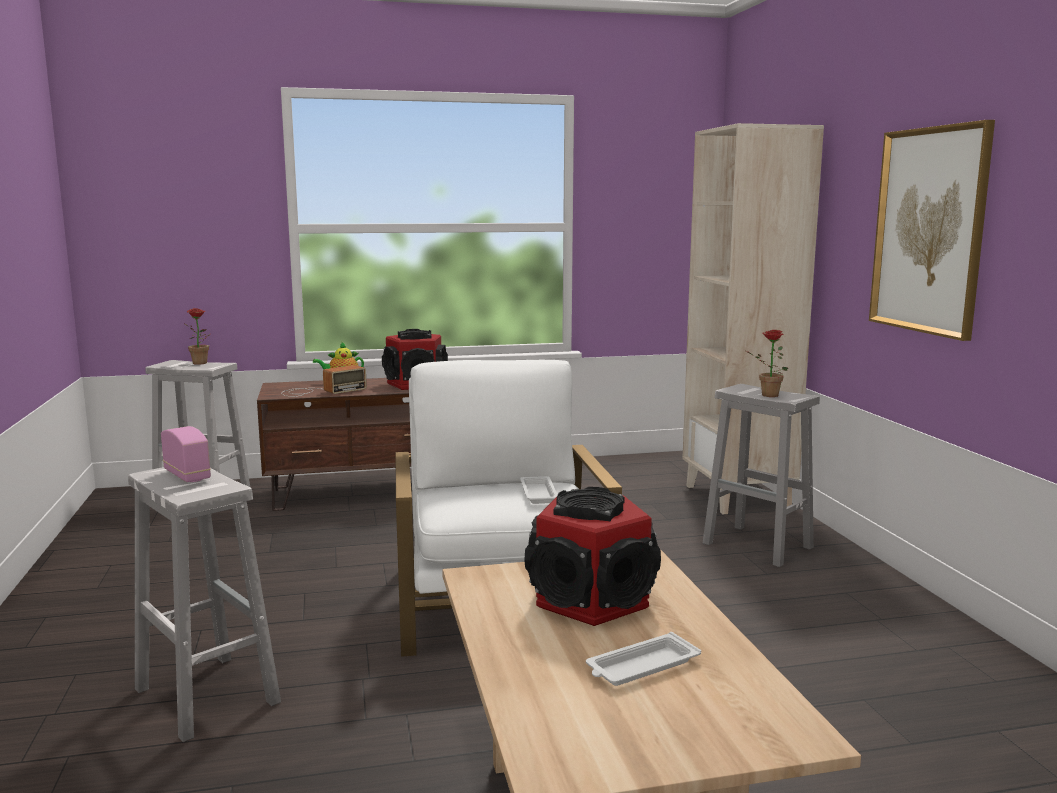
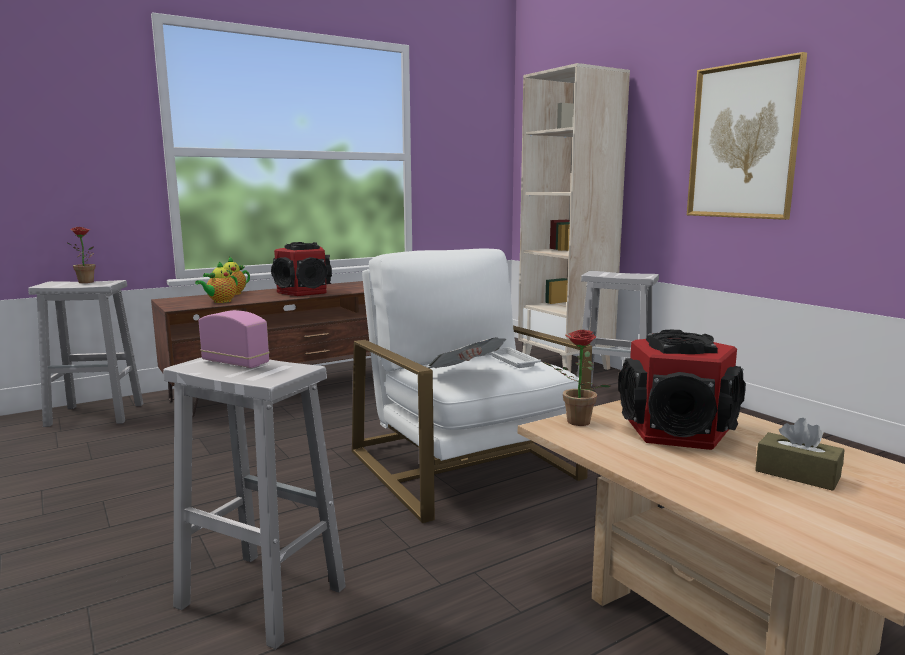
camera: 20 degrees left, 0 degrees up
radio [281,365,367,397] -> teapot [195,262,237,303]
white tray [586,632,701,686] -> brown tissue box [755,418,845,491]
potted plant [746,330,788,397] -> potted plant moved to [543,330,611,426]
none -> newspaper [428,337,506,369]

